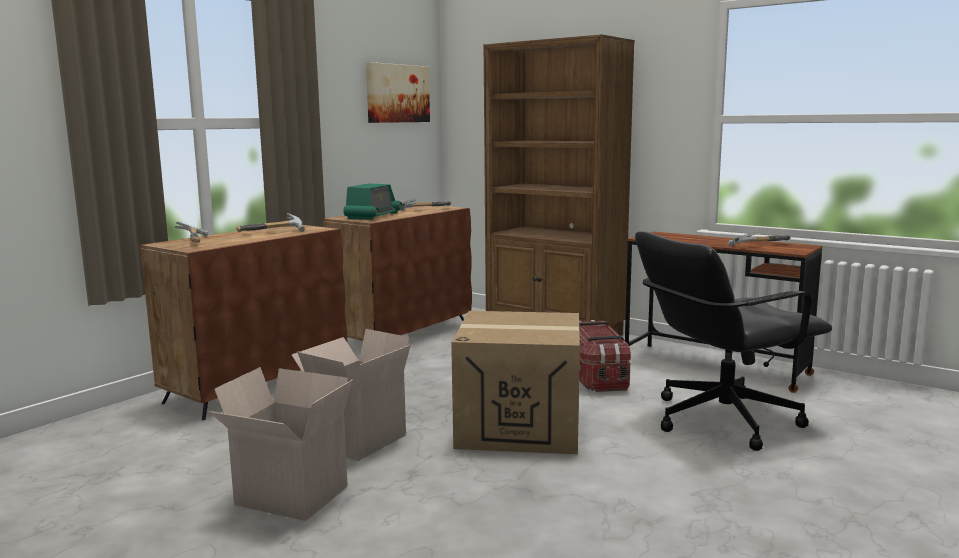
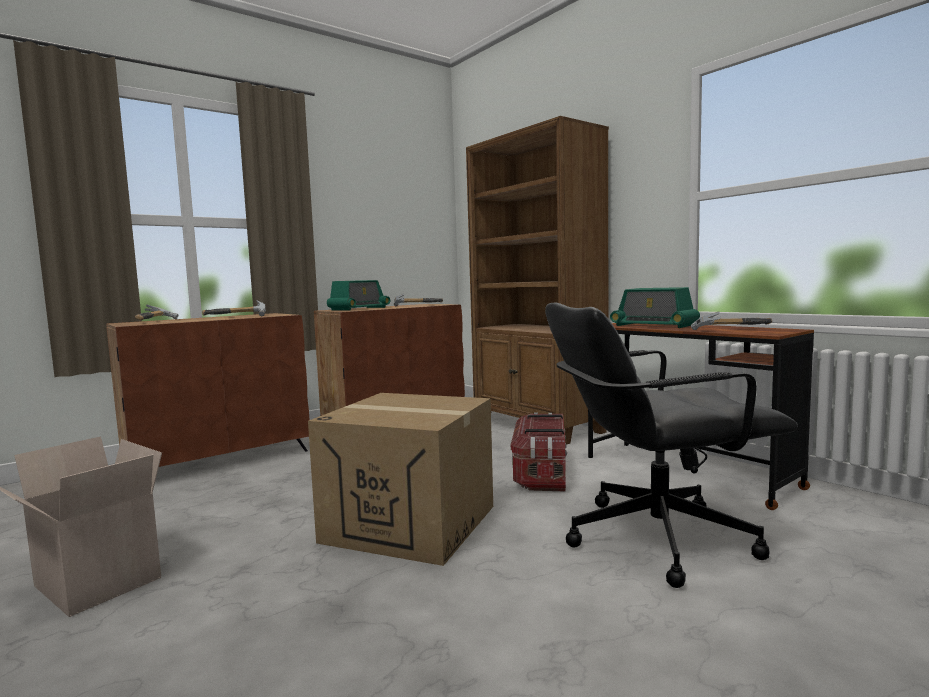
camera: 15 degrees right, 5 degrees down
cardboard box [292,329,411,461] -> none
picture [366,62,430,123] -> none
none -> radio [610,287,700,328]

